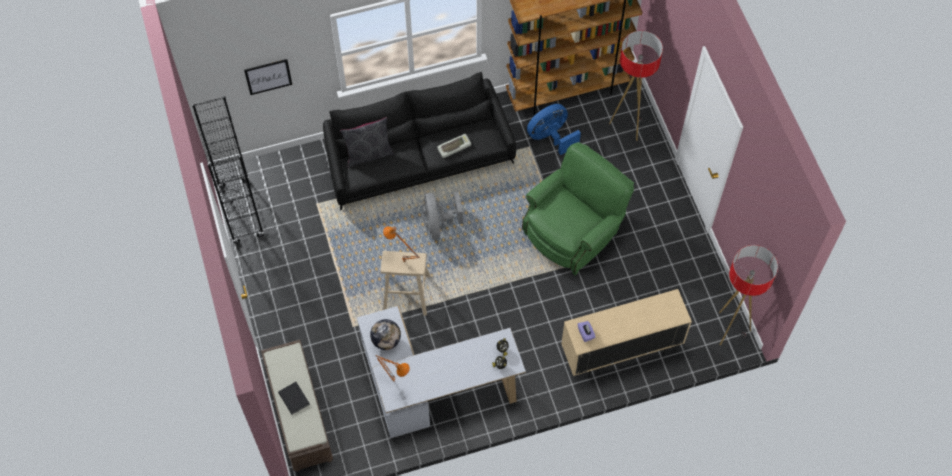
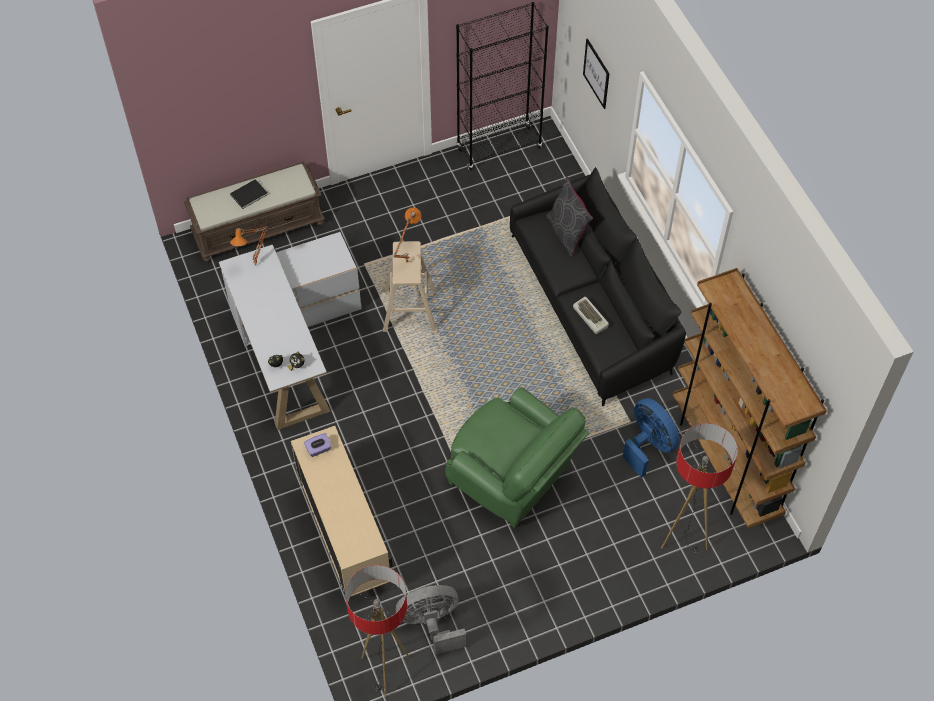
camera: 85 degrees right, 5 degrees down
globe [370,319,401,350] -> none
grey fan [422,192,463,239] -> grey fan moved to [396,585,466,655]

